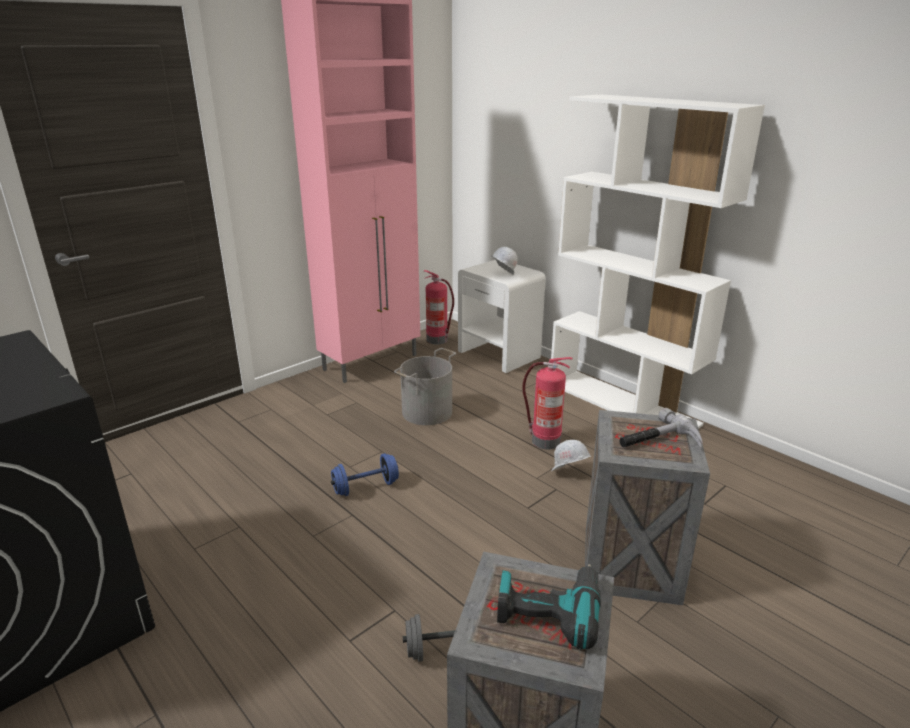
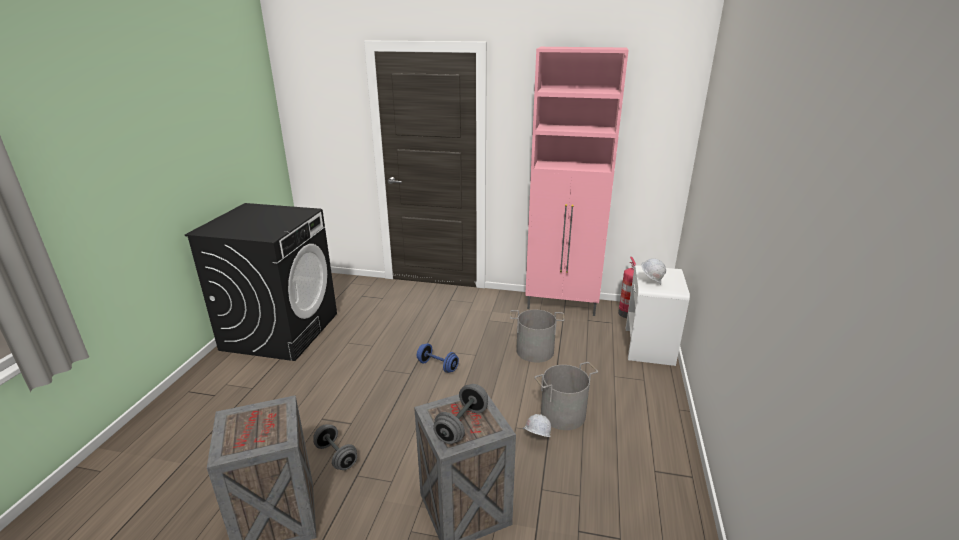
camera: 55 degrees right, 0 degrees up
power drill [497,564,601,649] -> none
fire extinguisher [523,357,572,450] -> grey bucket [534,362,598,430]
white bookcase [551,94,765,429] -> none
hammer [619,408,703,449] -> grey dumbbell [433,384,488,444]

